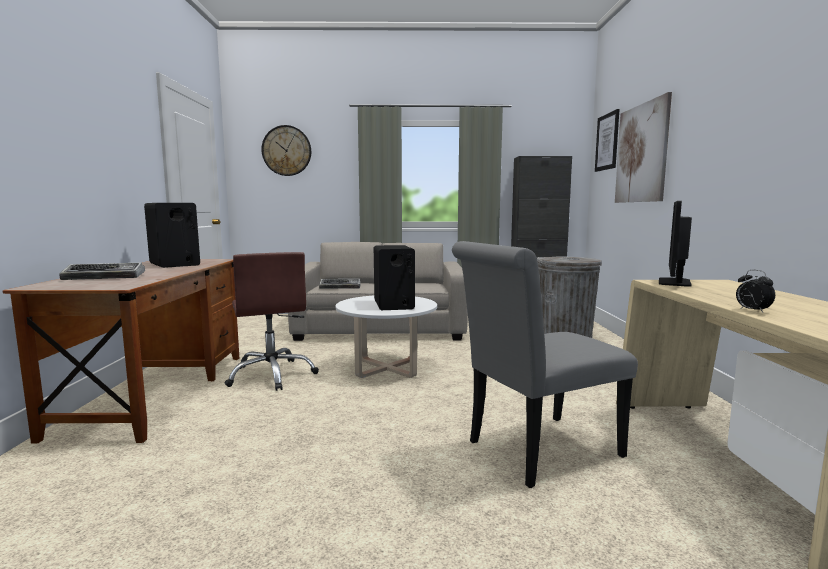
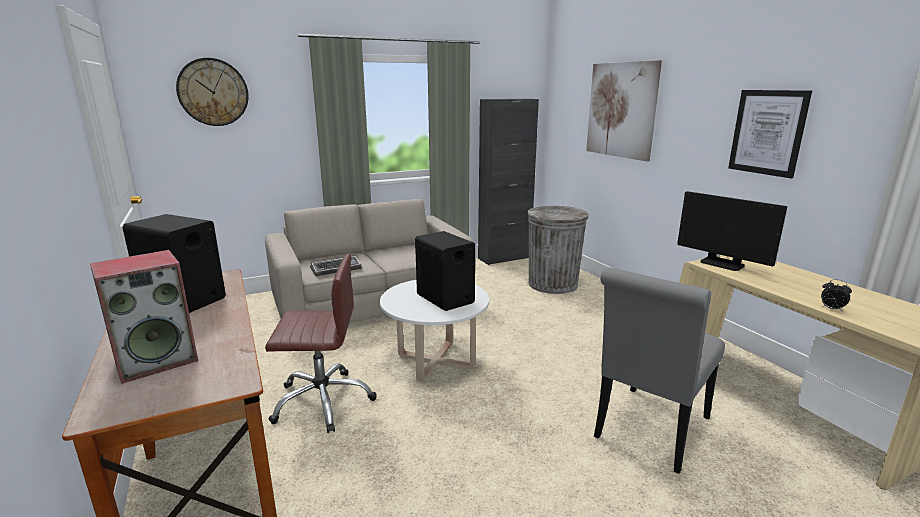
camera: 25 degrees left, 10 degrees up
keyboard [60,263,145,280] -> speaker [90,250,198,384]
brown office chair [225,252,319,391] -> brown office chair turned 45 degrees counterclockwise [265,254,377,433]
picture [595,109,619,172] -> picture moved to [728,90,812,178]
monitor [659,201,692,287] -> monitor turned 45 degrees counterclockwise [677,191,787,271]

